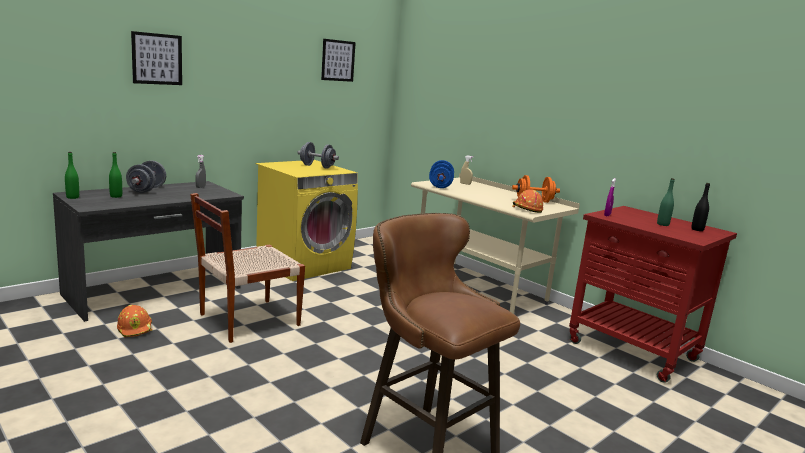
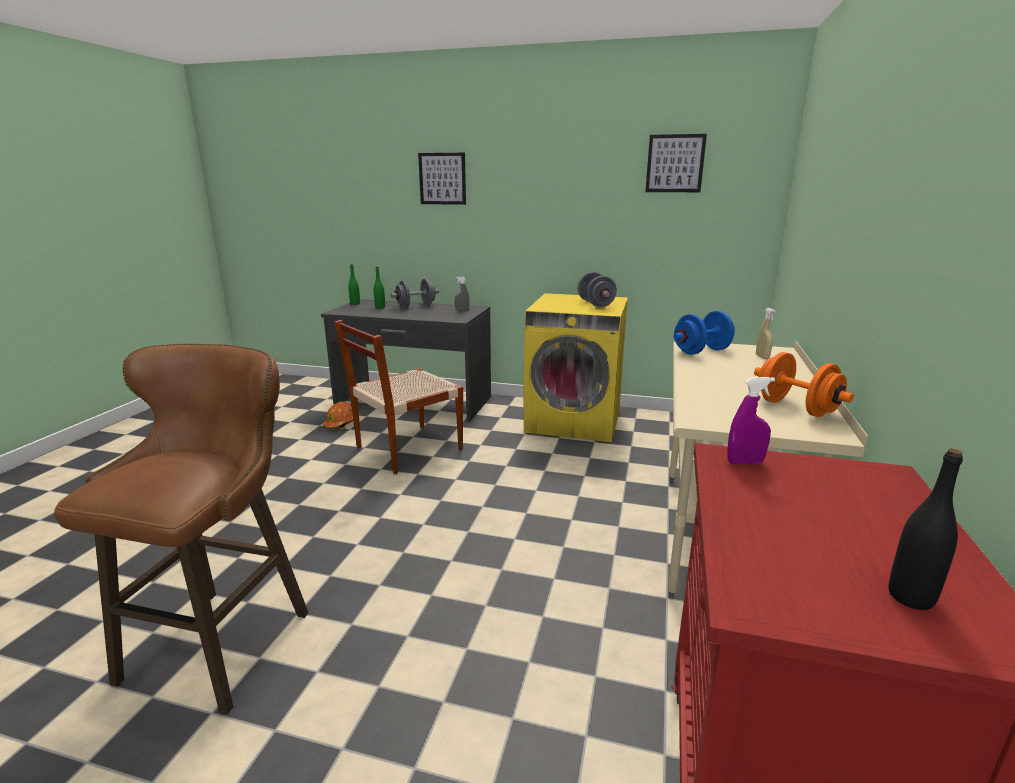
camera: 60 degrees right, 5 degrees up
chair [190,193,305,343] -> chair turned 60 degrees counterclockwise [335,320,463,474]
orange hard hat [512,189,543,213] -> none
green bottle [657,178,674,226] -> none

